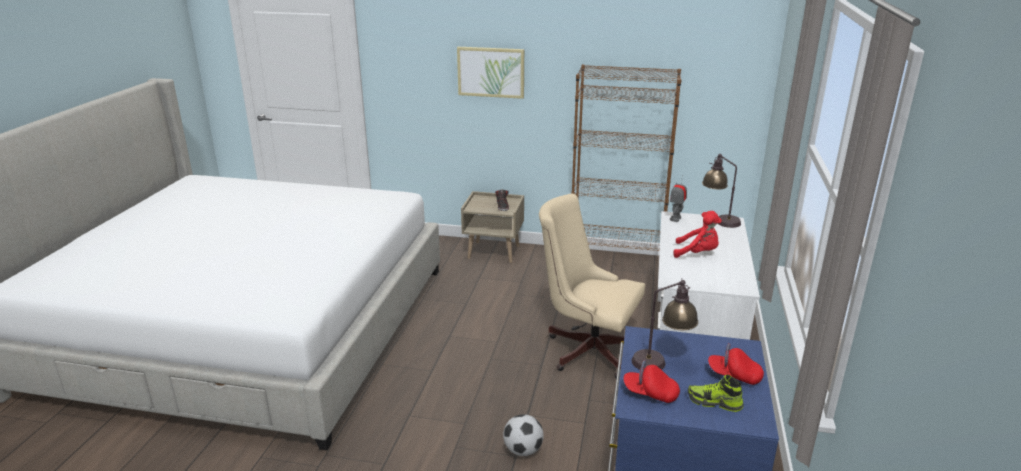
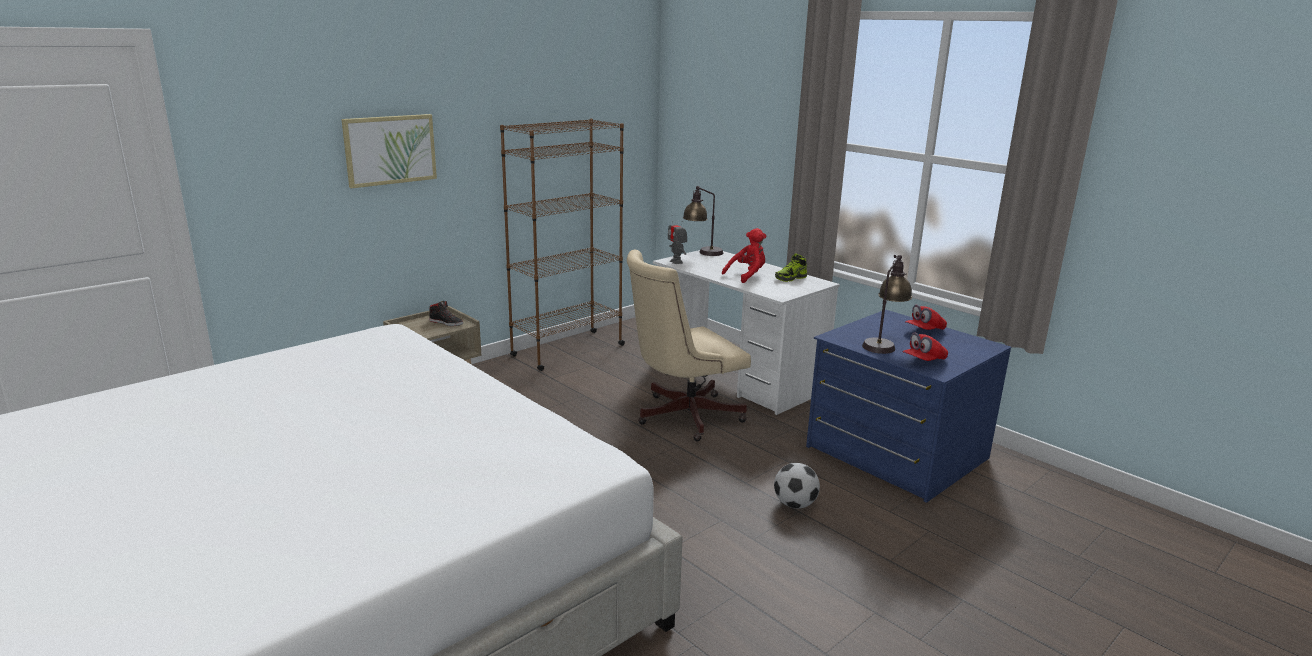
camera: 55 degrees left, 5 degrees down
shoe [688,375,744,412] -> shoe moved to [775,253,807,282]

